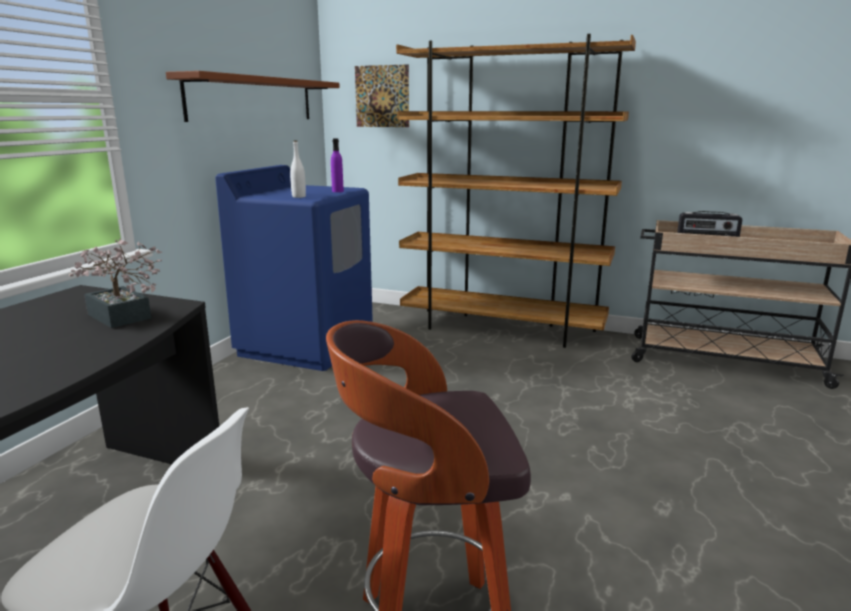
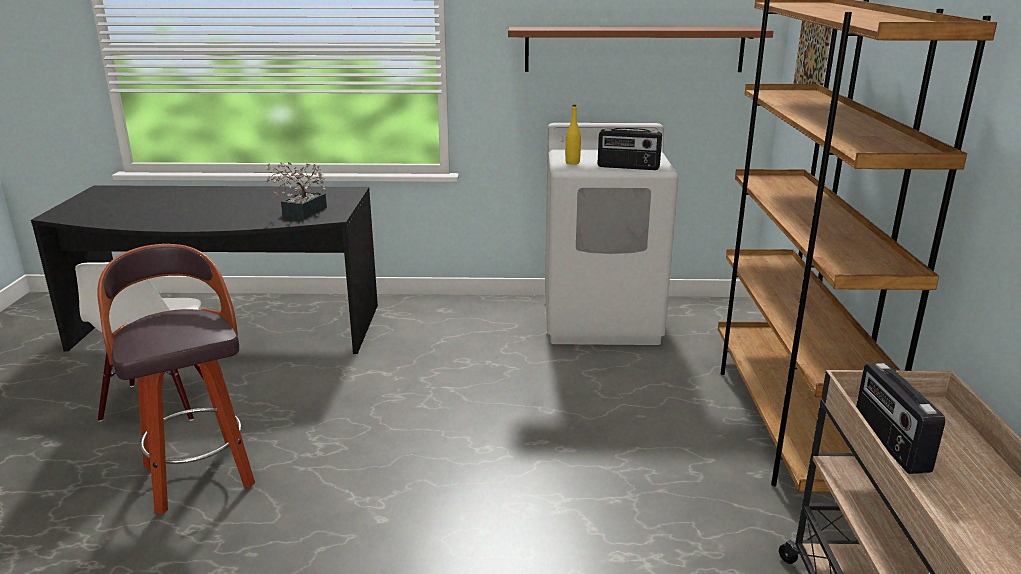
camera: 70 degrees right, 5 degrees up
blue washing machine [215,165,373,371] -> white washing machine [545,123,678,345]
white bottle [290,140,306,198] -> yellow bottle [565,105,581,165]
purple bottle [331,139,344,192] -> radio [598,128,662,170]

